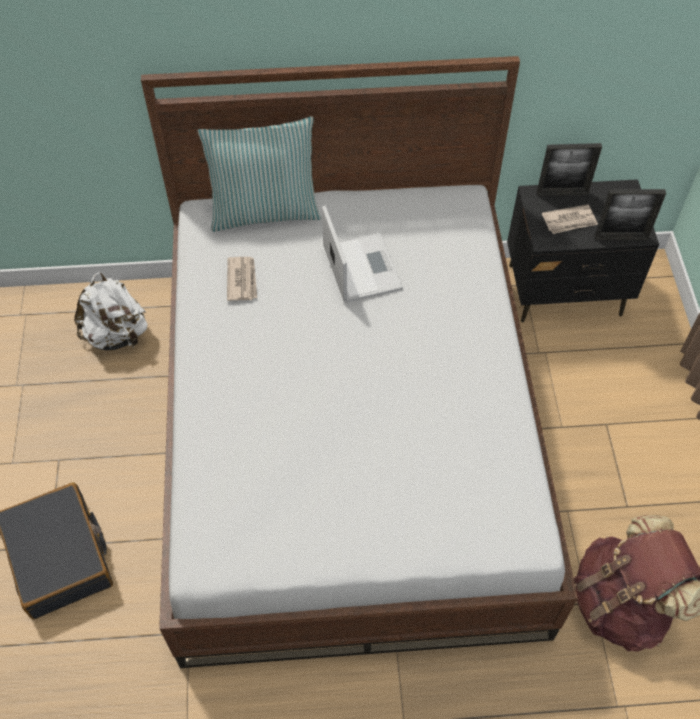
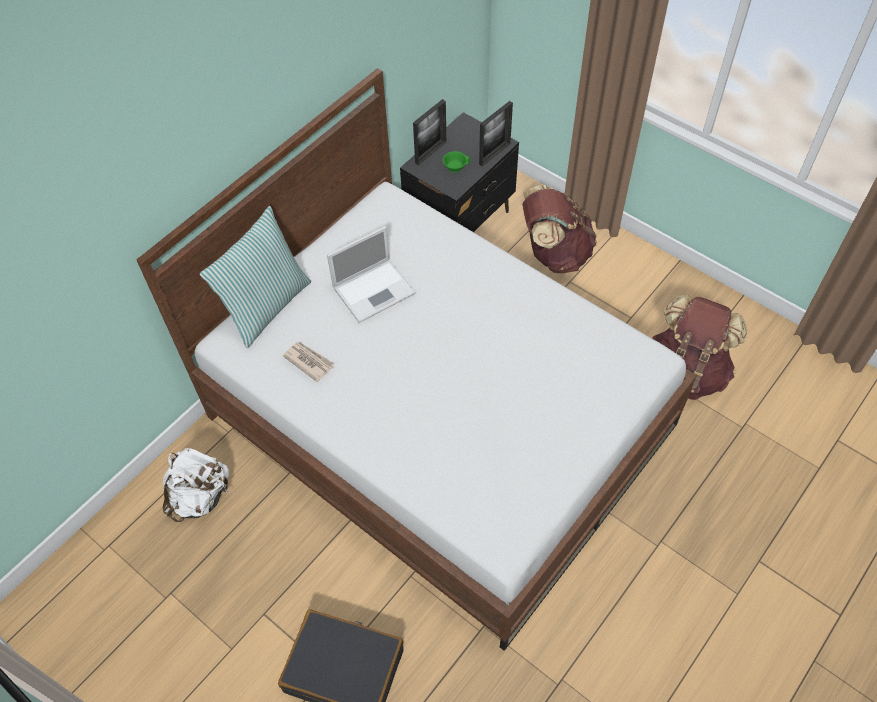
camera: 45 degrees left, 0 degrees up
laptop [322,206,403,303] -> laptop turned 120 degrees clockwise [327,226,416,323]
newspaper [542,204,598,234] -> green cup [443,151,471,173]
none -> brown backpack [522,185,597,273]

